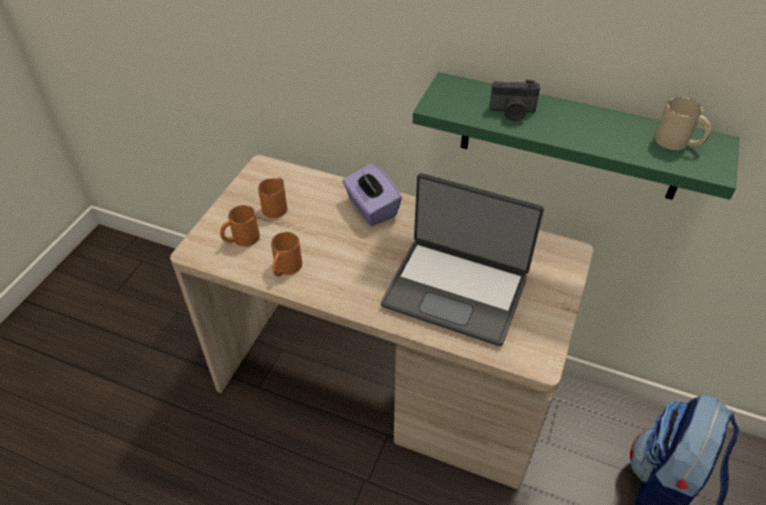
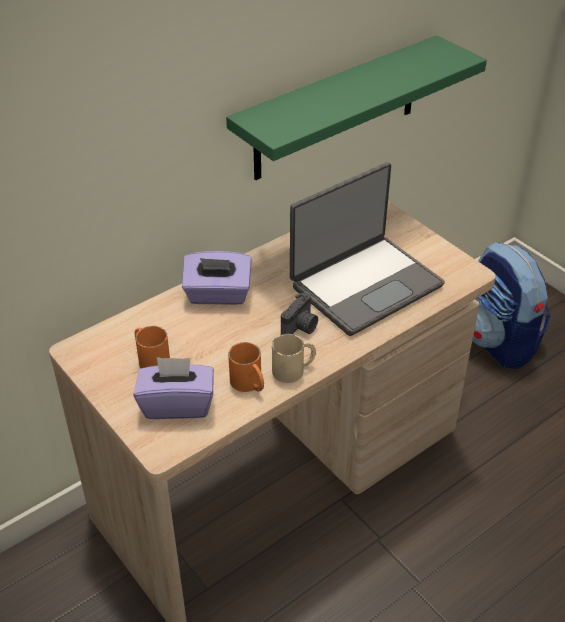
camera: 60 degrees left, 5 degrees down
orange mug [220,205,260,247] -> purple tissue box [134,357,214,419]
camera [490,80,540,121] -> camera moved to [281,292,318,335]
beige mug [655,97,711,150] -> beige mug moved to [272,334,316,383]

